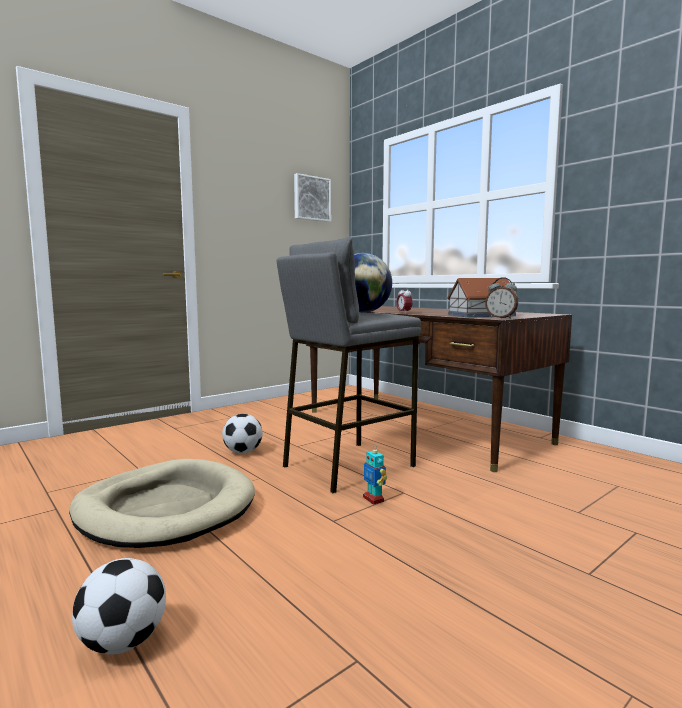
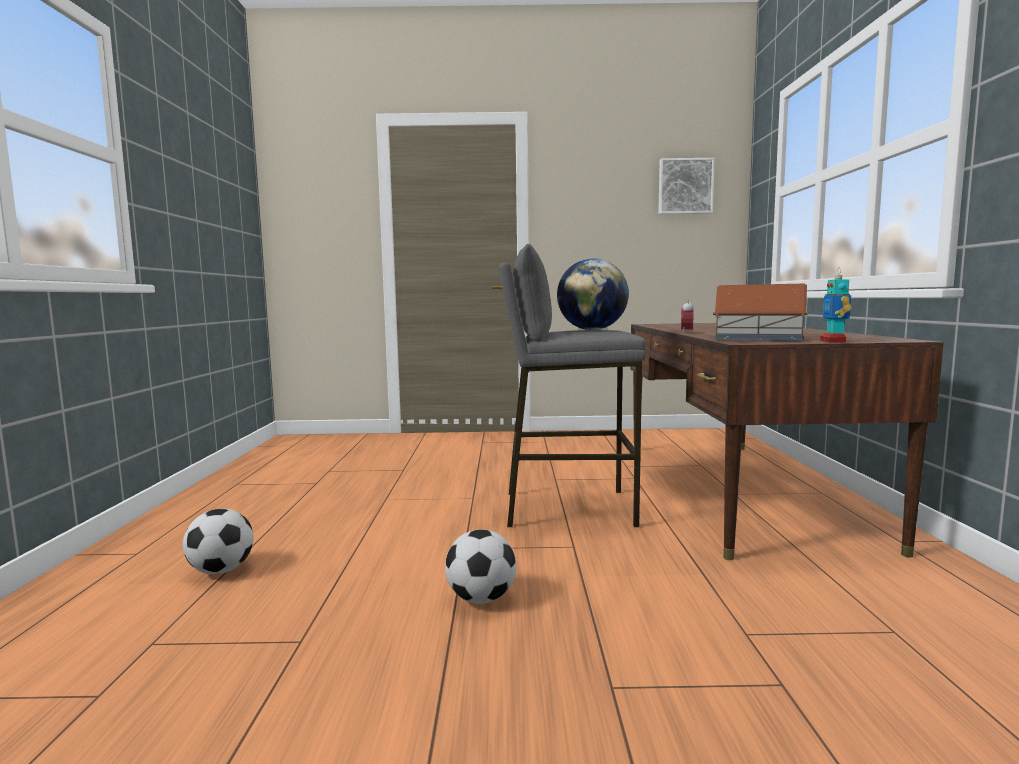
camera: 40 degrees right, 0 degrees up
beige dog bed [69,459,255,548] -> none
football [222,414,263,454] -> football moved to [445,529,516,604]
toy robot [363,445,387,505] -> toy robot moved to [820,267,852,342]
alarm clock [485,277,518,318] -> none

